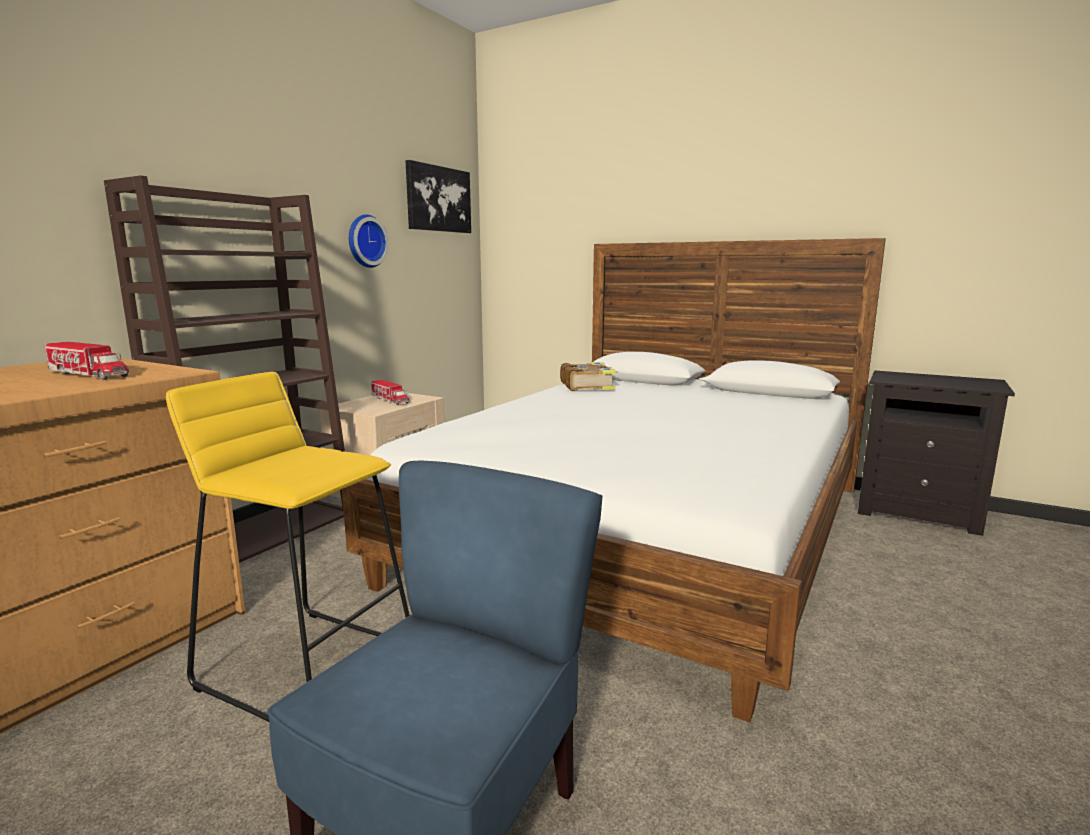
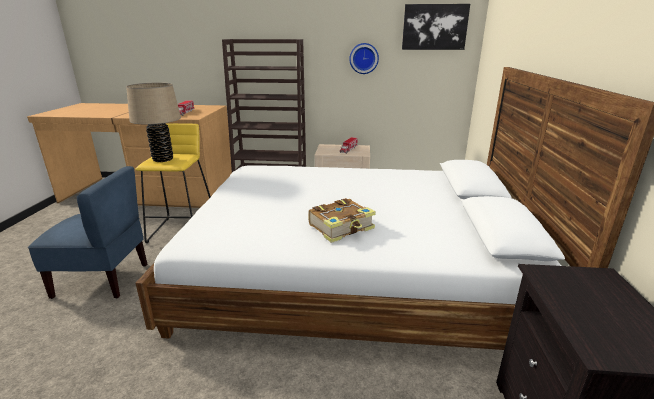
camera: 65 degrees right, 10 degrees up
book [560,362,618,391] -> book moved to [308,198,376,243]
none -> beige table lamp [126,83,181,162]

